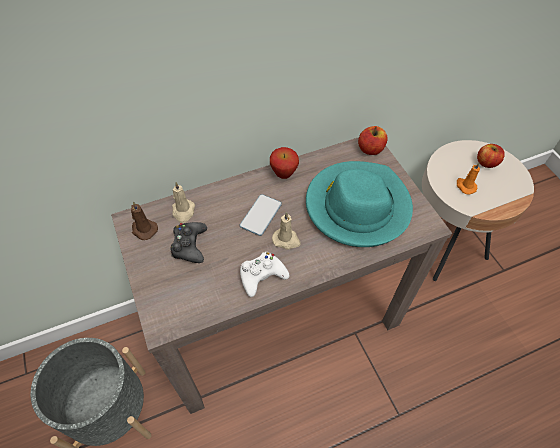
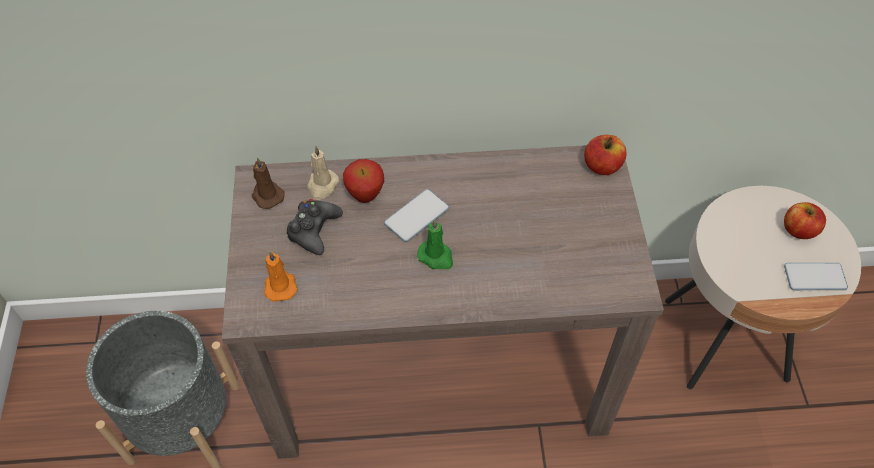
camera: 20 degrees right, 0 degrees up
white game controller [240,252,289,297] -> none
apple [270,147,299,179] -> apple moved to [343,159,384,203]
beige candle [272,212,301,250] -> green candle [417,219,453,269]
turquoise hat [306,161,413,247] -> none
orange candle [457,163,480,195] -> orange candle moved to [264,251,298,302]
none -> phone [784,263,848,290]

